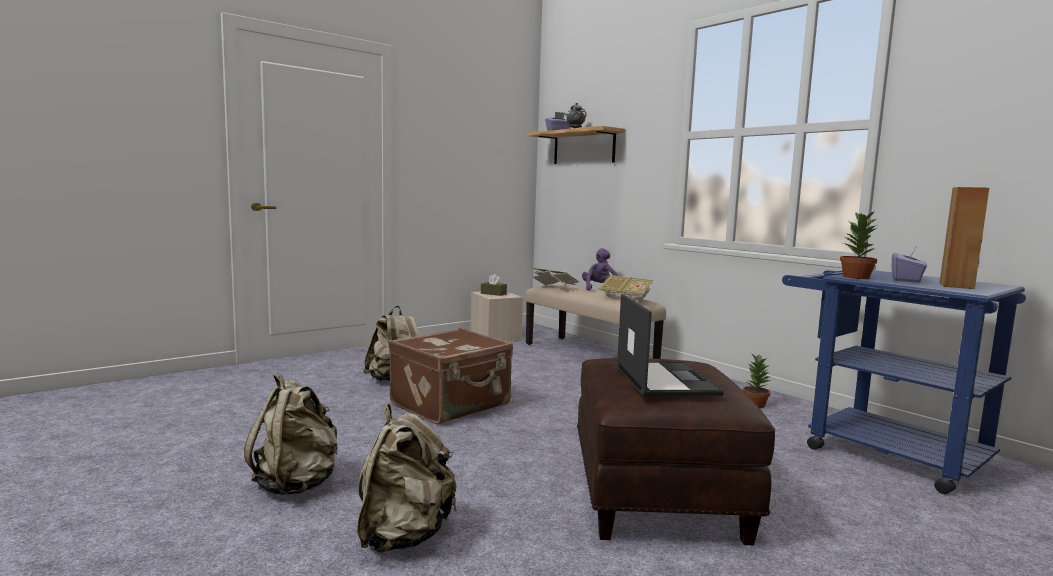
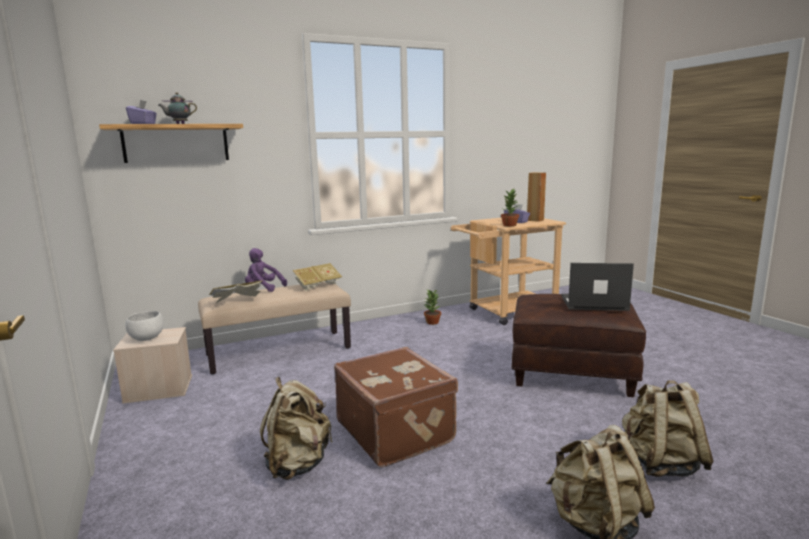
camera: 75 degrees left, 5 degrees up
brown tissue box [481,274,507,296] -> white bowl [126,311,164,341]
blue cart [782,270,1026,494] -> beige cart [451,218,566,325]

